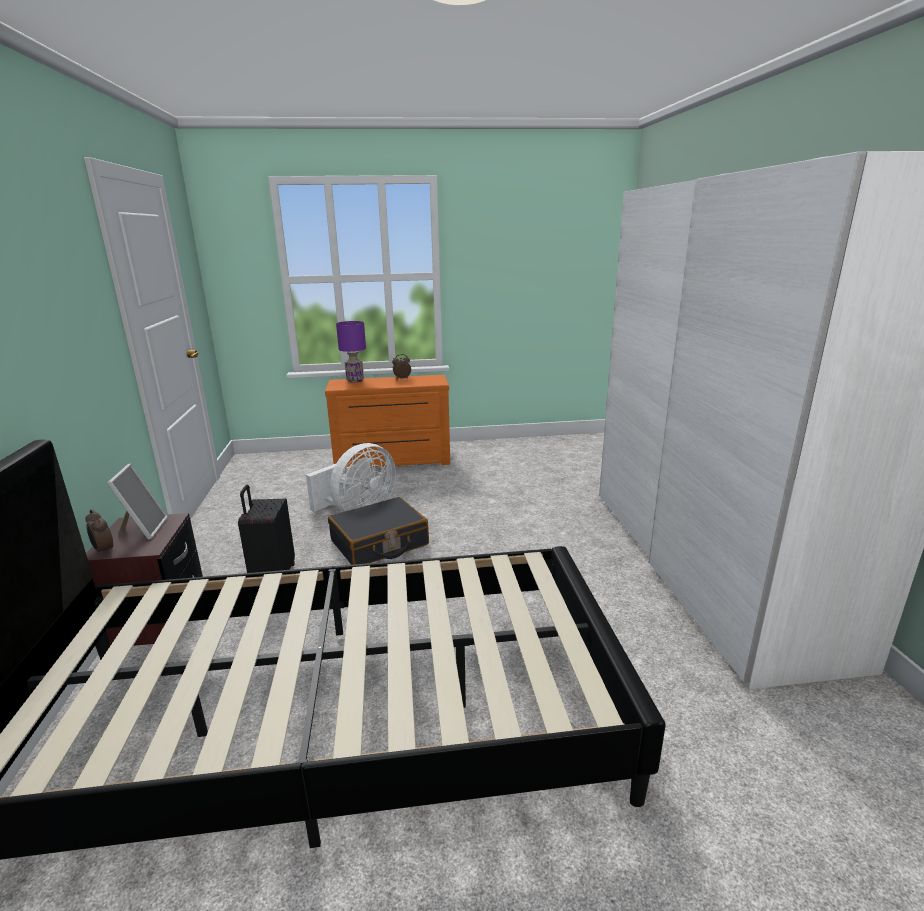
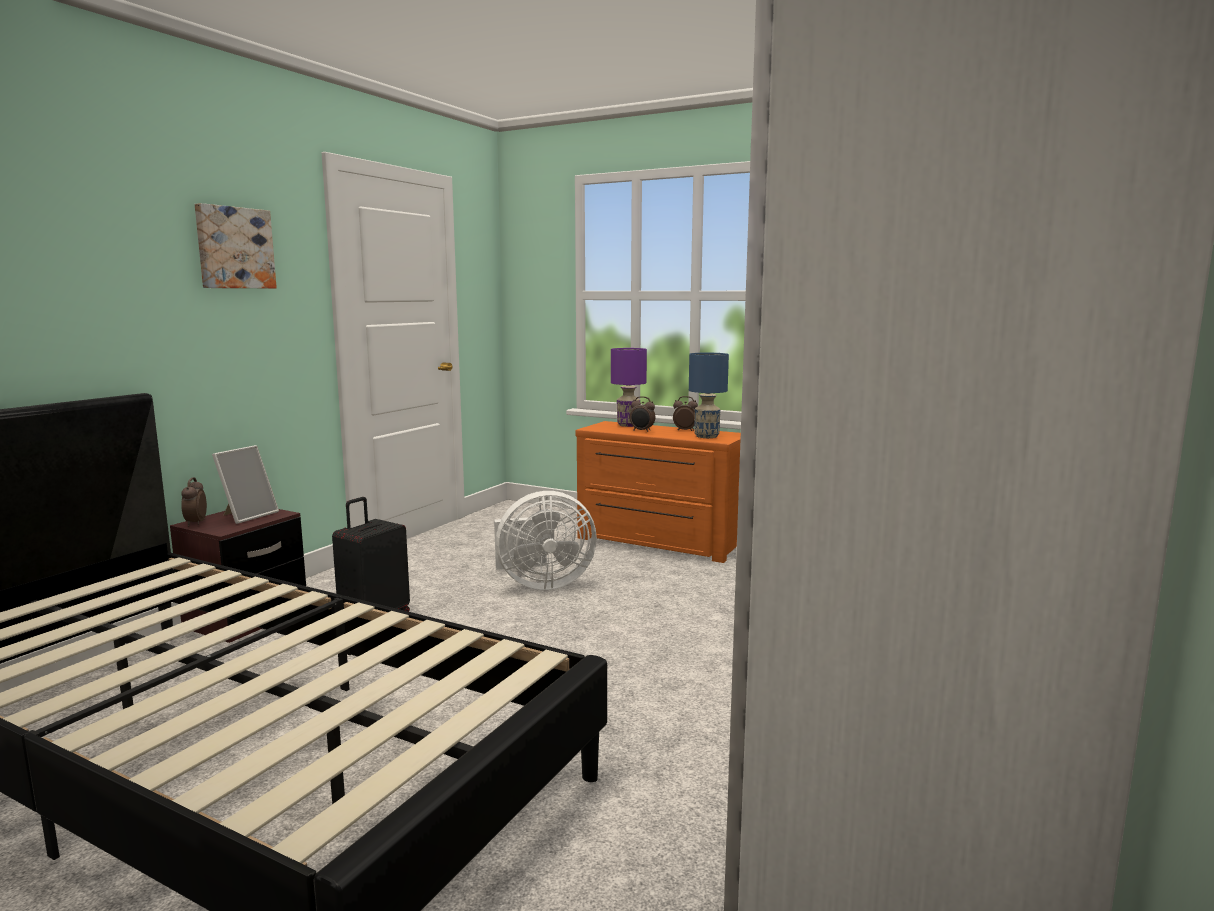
camera: 35 degrees right, 10 degrees down
black suitcase [328,497,429,565] -> none
none -> picture [195,203,277,288]
none -> alarm clock [629,396,655,432]
none -> blue table lamp [689,353,729,438]

